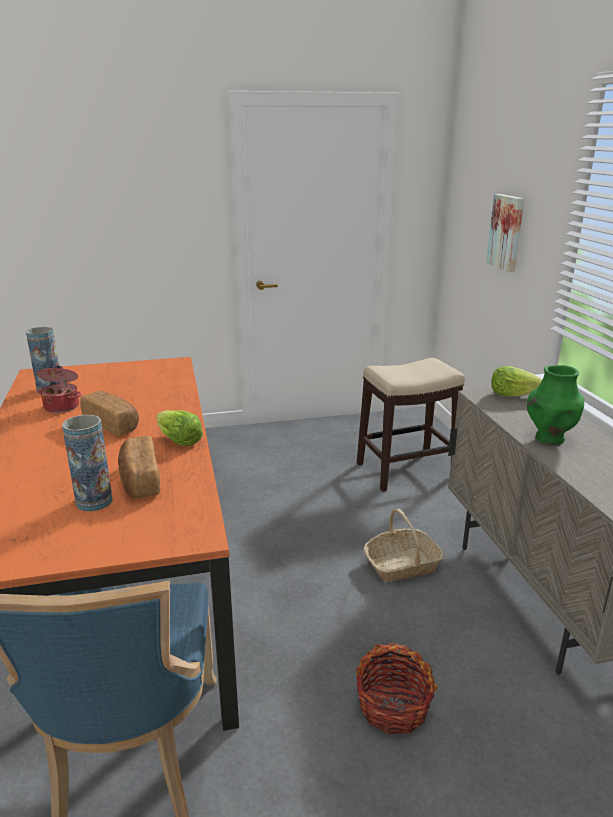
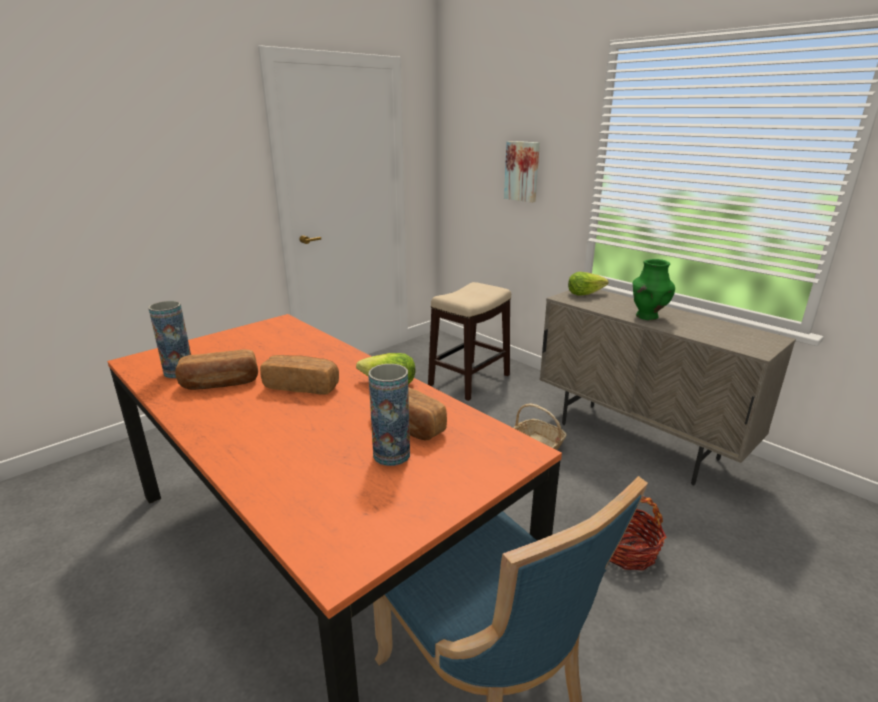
camera: 30 degrees left, 0 degrees up
cooking pot [38,366,82,413] -> bread [175,349,258,390]

